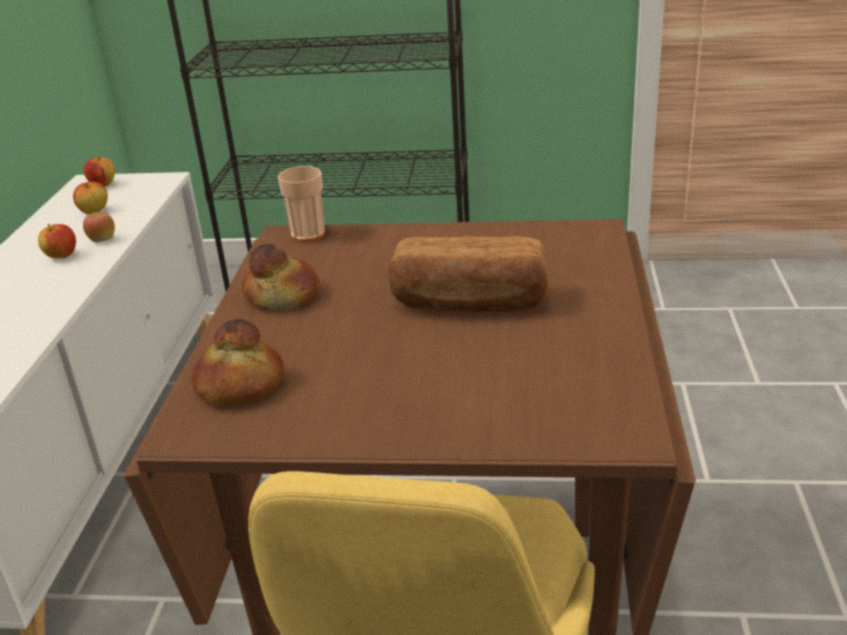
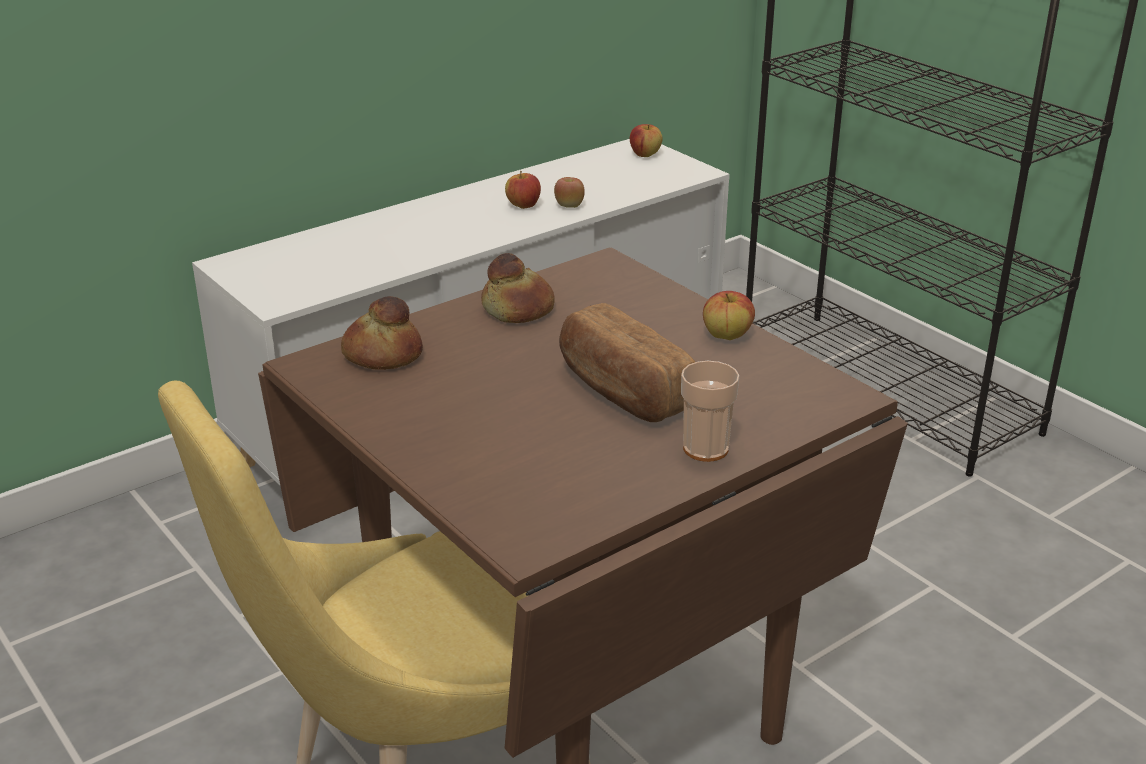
camera: 45 degrees right, 0 degrees up
apple [73,182,108,214] -> apple moved to [703,291,755,340]
cup [278,166,325,242] -> cup moved to [681,361,740,462]

